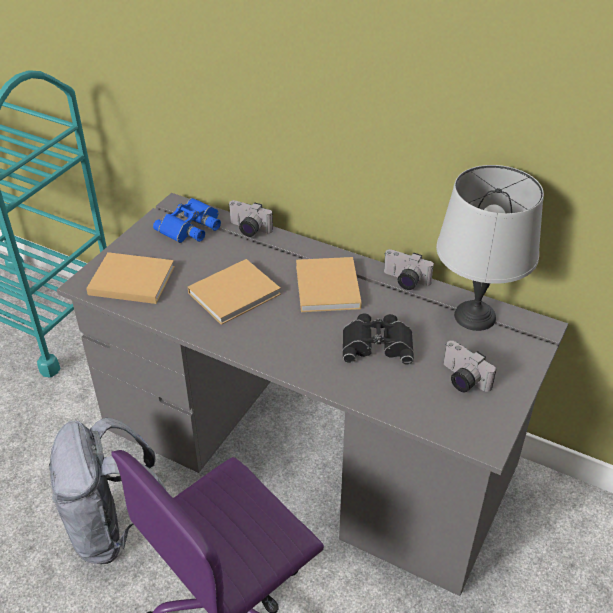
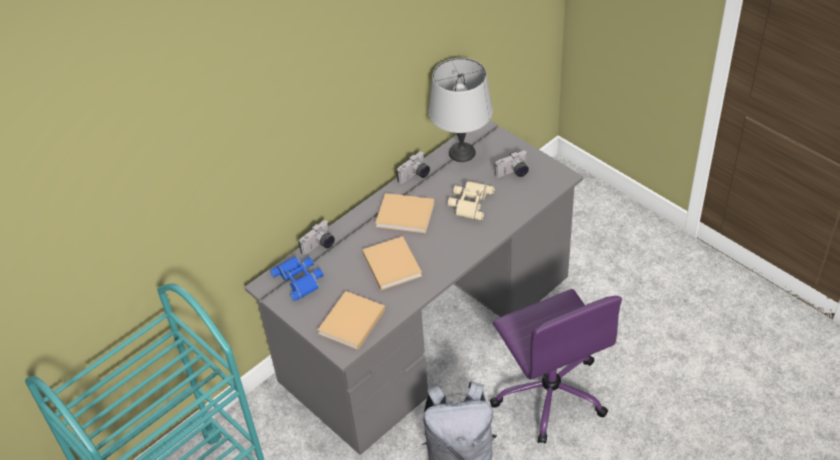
camera: 70 degrees left, 5 degrees up
black binoculars [342,314,414,365] -> beige binoculars [448,181,495,221]

